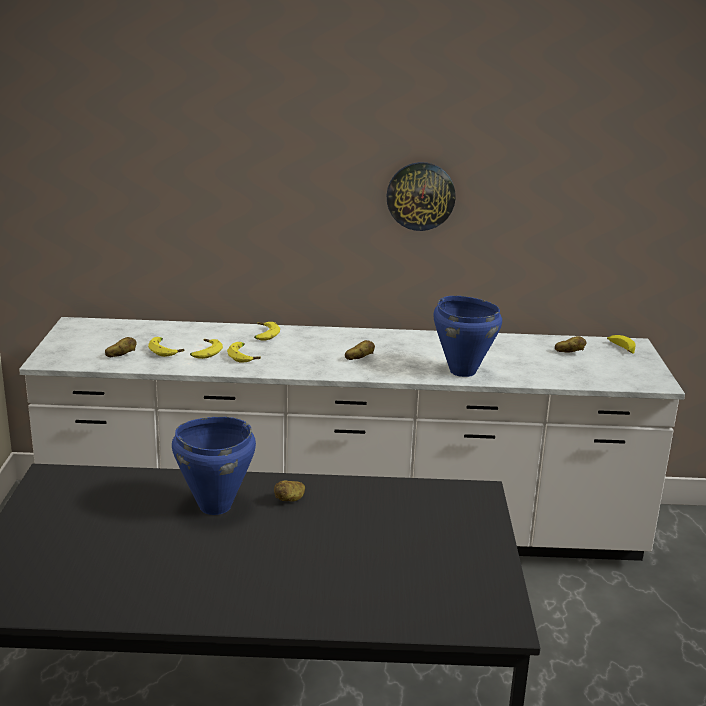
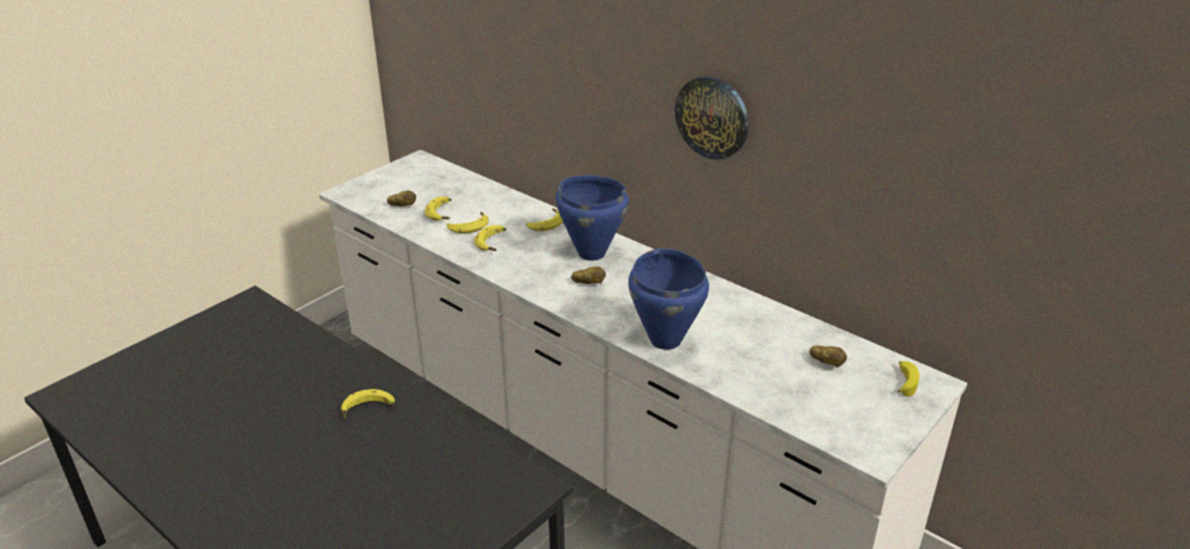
camera: 40 degrees right, 10 degrees up
blue cooking pot [172,417,256,515] -> blue cooking pot moved to [555,175,629,261]
potato [274,481,305,502] -> banana [341,389,395,419]

